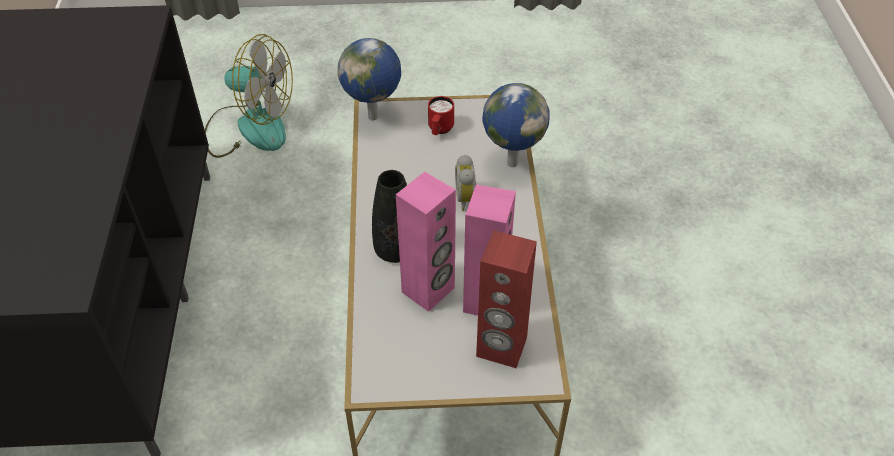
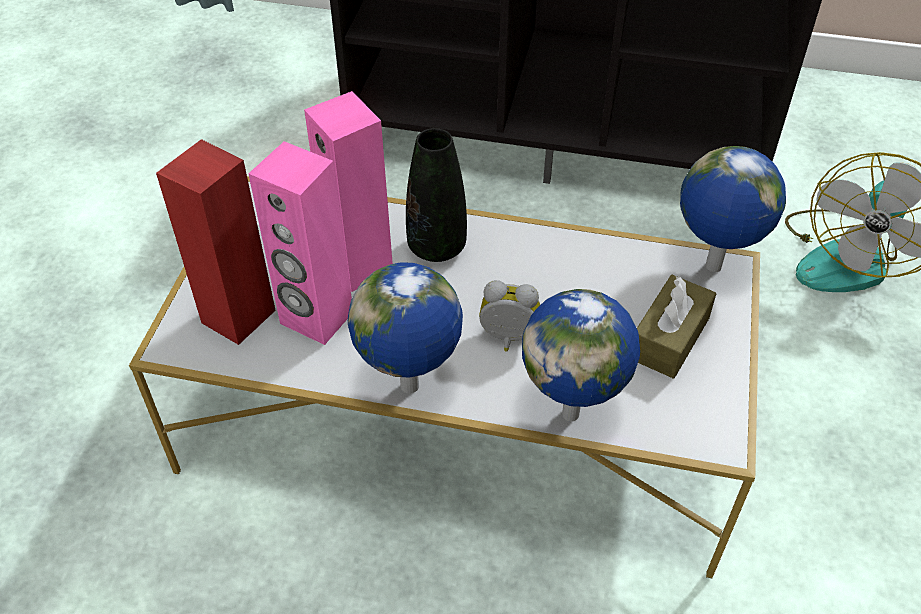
camera: 105 degrees right, 0 degrees up
red mug [428,96,454,135] -> brown tissue box [637,275,717,378]
none -> globe [348,262,463,393]

